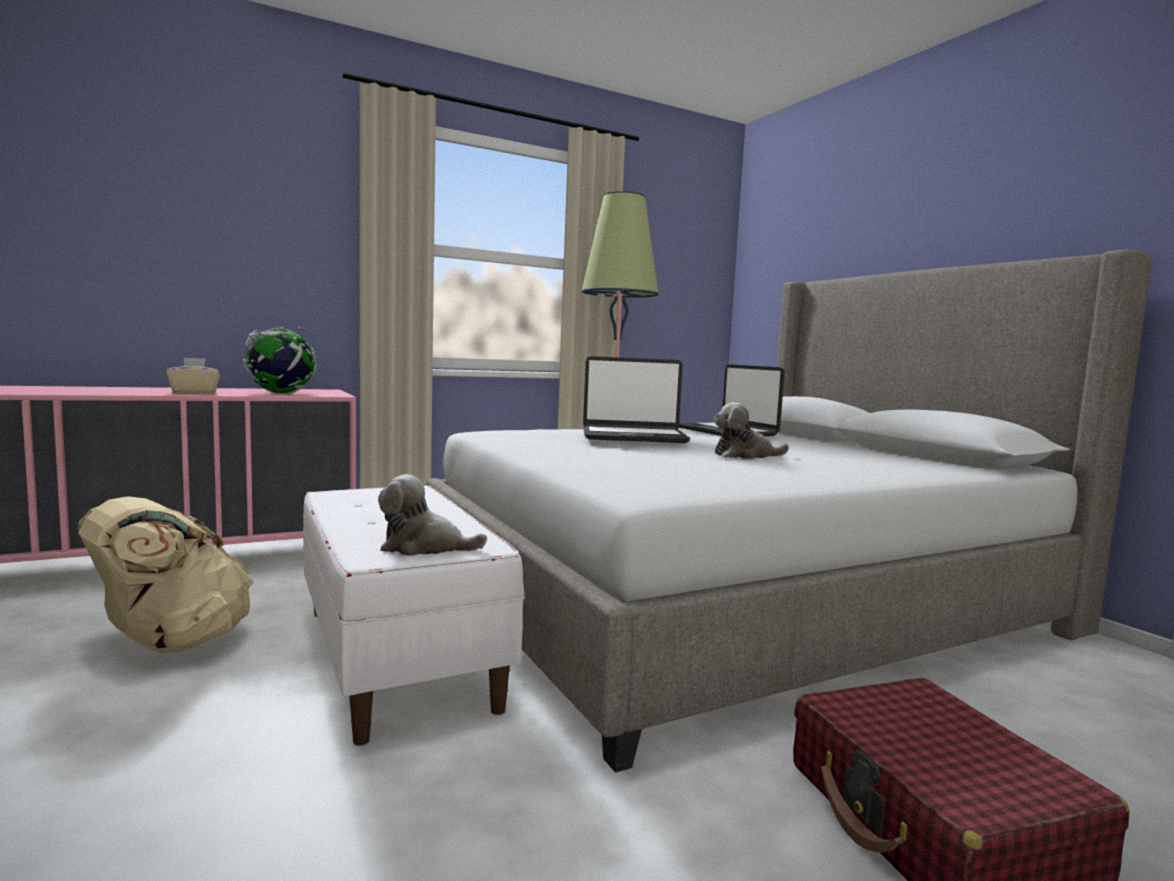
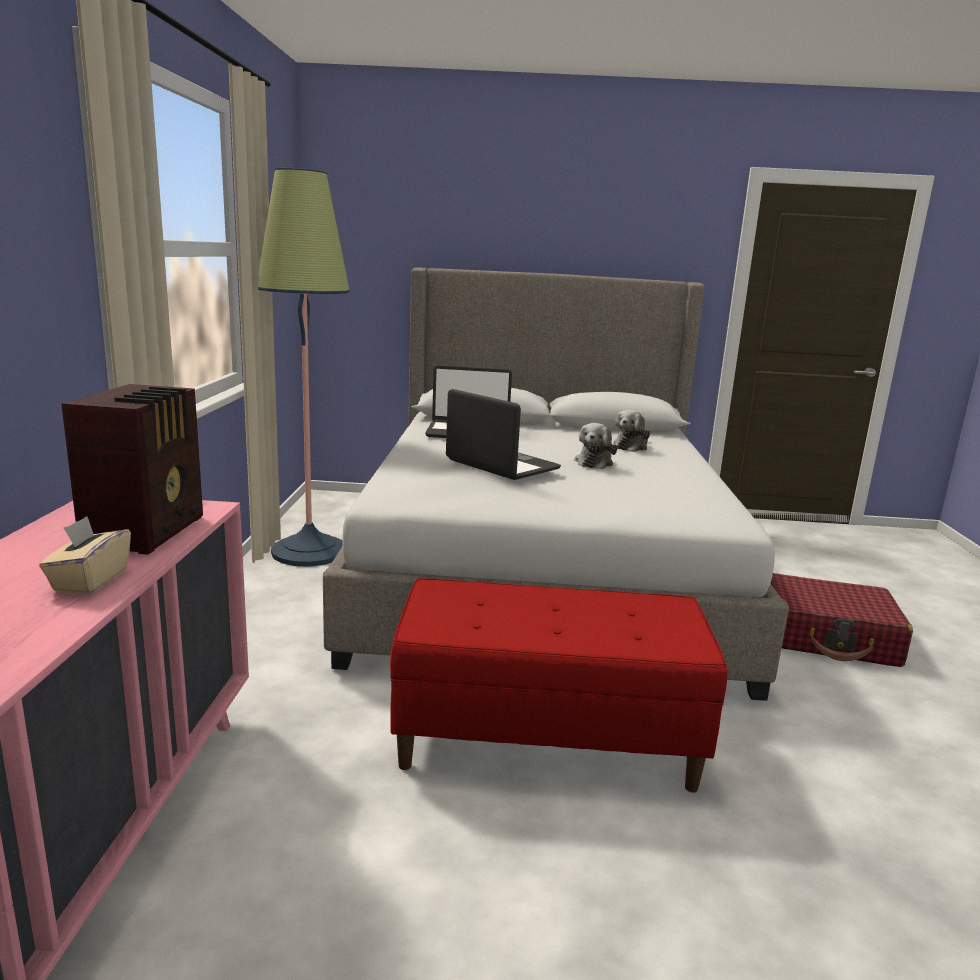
camera: 60 degrees left, 10 degrees up
beige backpack [78,496,254,653] -> none
globe [242,326,316,394] -> radio [61,384,203,555]
white bench [303,485,525,746] -> red bench [390,578,727,793]
plush toy [378,474,487,556] -> plush toy moved to [613,410,650,452]
laptop [583,356,690,443] -> laptop turned 75 degrees counterclockwise [446,389,561,480]

